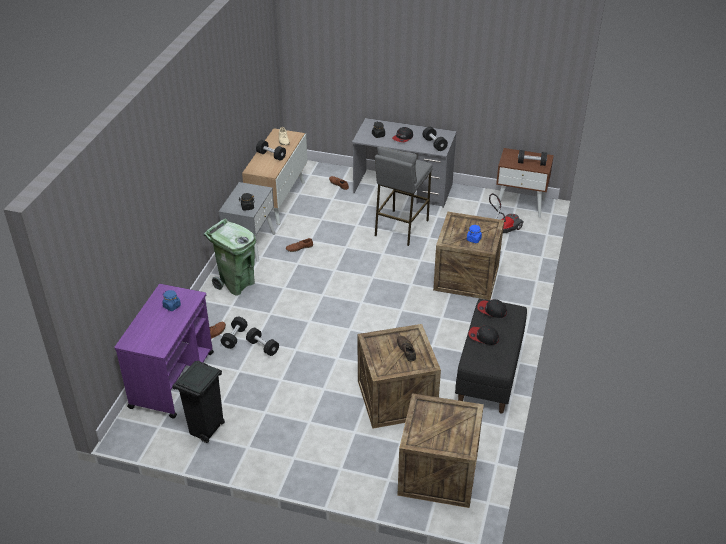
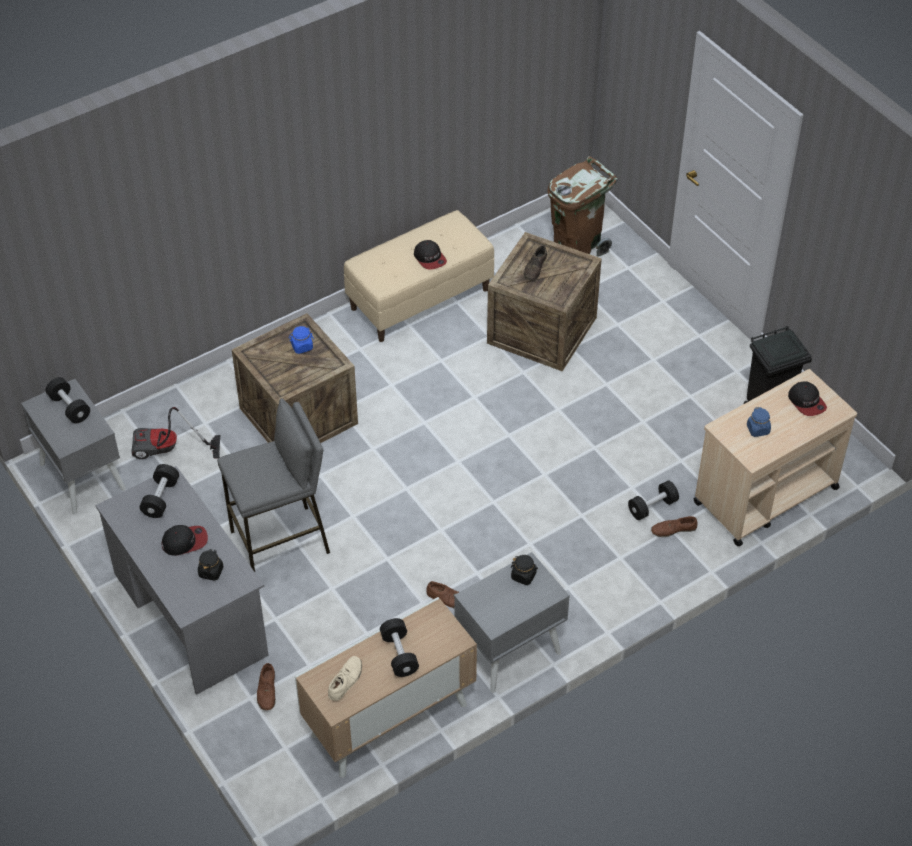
camera: 140 degrees left, 10 degrees up
purple cart [114,284,214,419] -> beige cart [693,369,857,546]
green trash can [203,219,256,296] -> none
black dumbbell [246,328,279,356] -> none
crate [397,393,484,508] -> brown trash can [547,156,618,257]
black bench [455,299,527,413] -> beige bench [344,210,494,342]
cap [477,299,507,318] -> cap moved to [788,382,827,416]
brown nightstand [495,148,554,218] -> grey nightstand [21,379,126,515]

